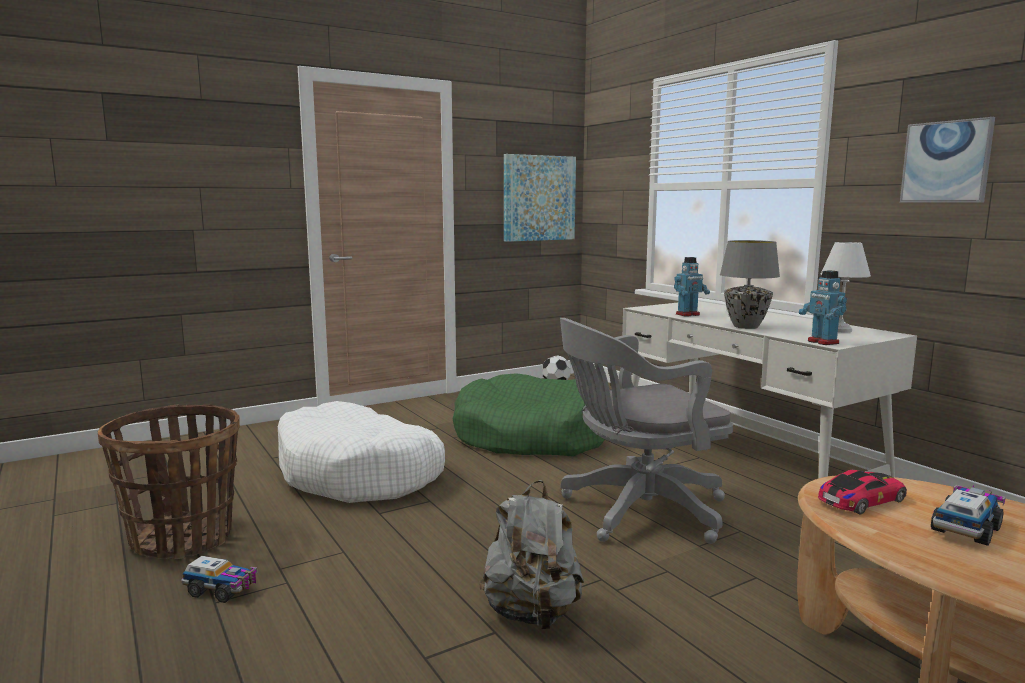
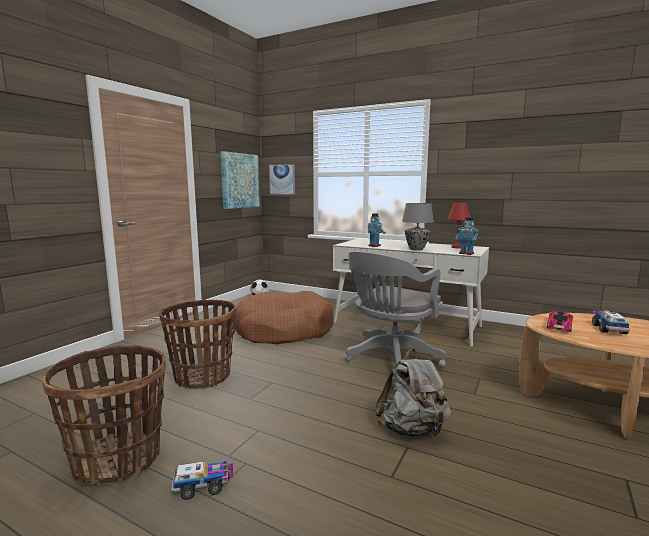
camera: 30 degrees left, 0 degrees up
white dog bed [278,401,445,503] -> basket [159,300,237,389]
green dog bed [453,373,605,456] -> brown dog bed [233,291,333,344]
white table lamp [821,242,871,333] -> red table lamp [447,203,470,248]
picture [900,117,995,203] -> picture moved to [269,164,295,195]

